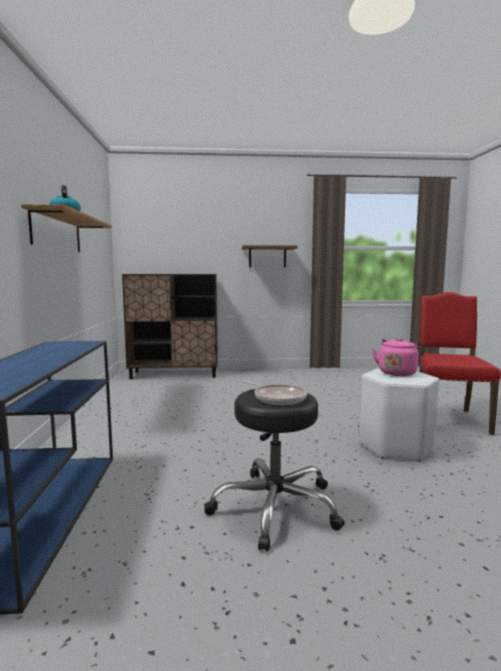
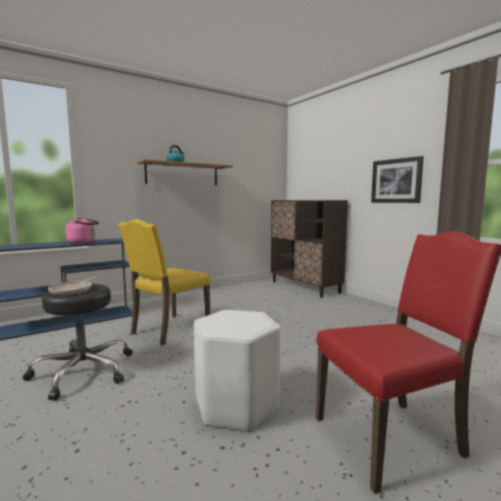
camera: 60 degrees right, 0 degrees up
shelf [242,245,298,267] -> picture [371,156,424,203]
pink kettle [372,338,421,376] -> pink kettle moved to [66,217,99,244]
none -> yellow chair [118,219,210,346]

